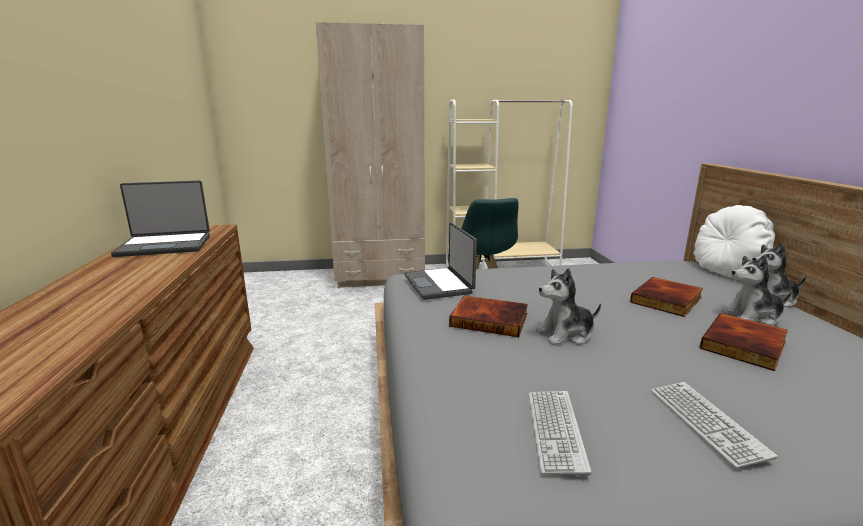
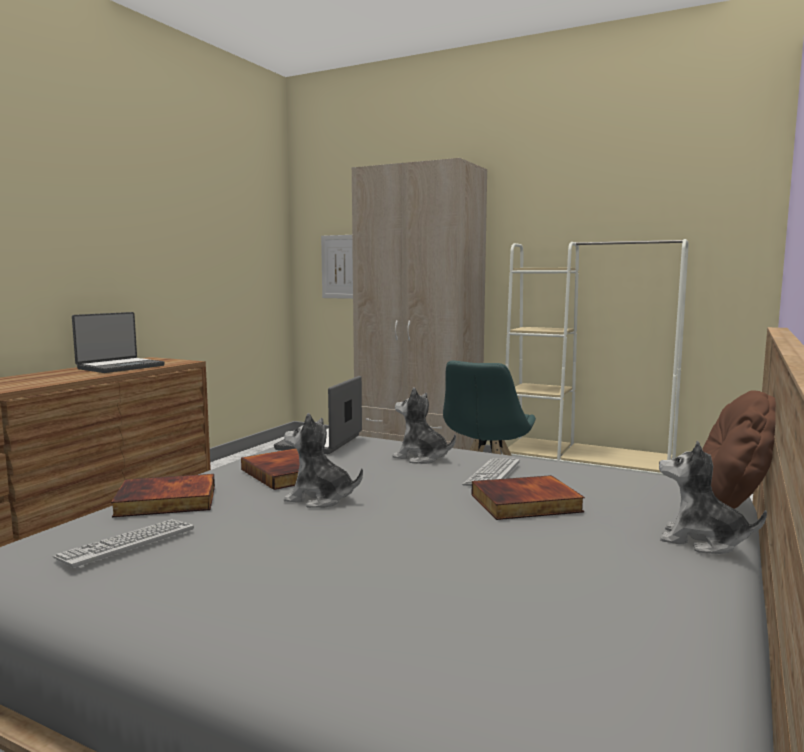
camera: 35 degrees right, 10 degrees down
laptop [111,180,210,257] -> laptop turned 75 degrees counterclockwise [72,312,165,373]
keyboard [651,382,778,468] -> keyboard moved to [462,458,520,486]
white pillow [693,205,775,278] -> brown pillow [702,390,776,509]
book [700,313,788,371] -> book moved to [111,474,215,517]
plush toy [722,255,792,325] -> plush toy moved to [393,387,456,464]
none -> picture [321,235,353,299]

